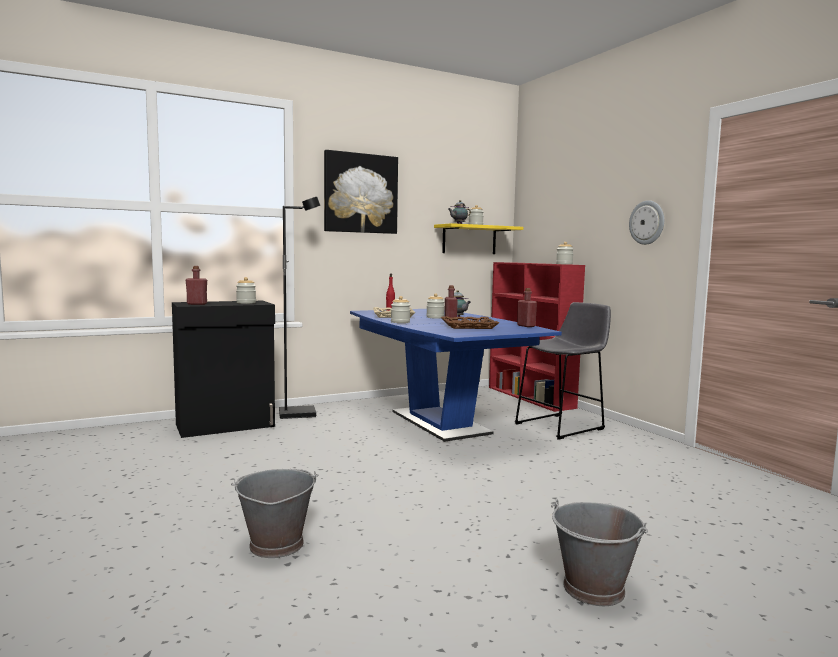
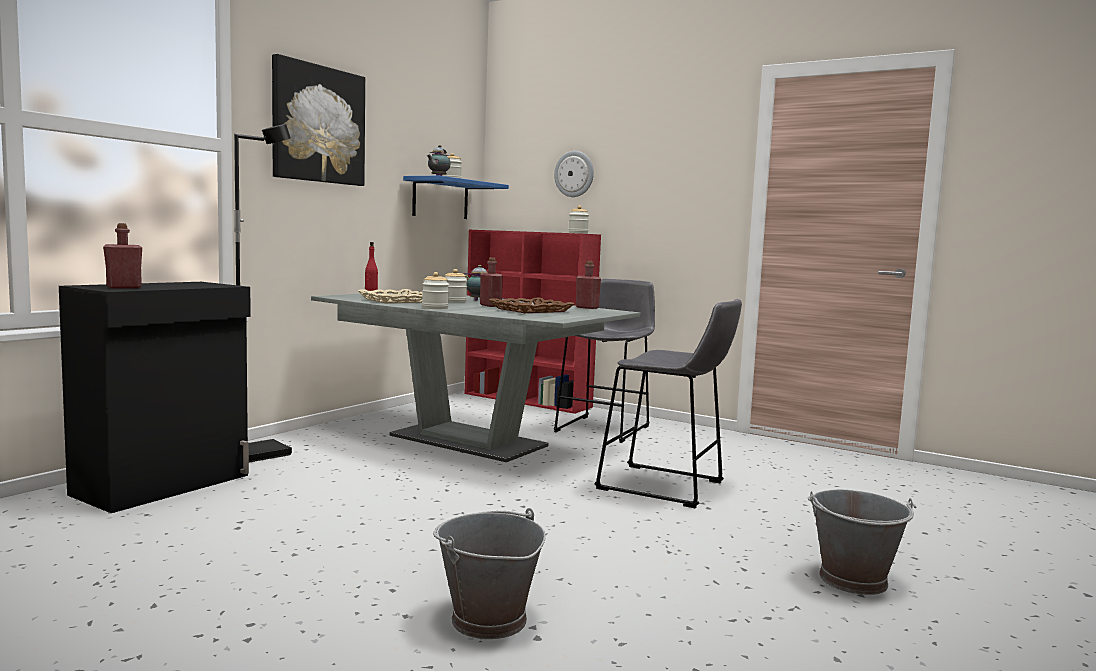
camera: 30 degrees left, 0 degrees up
jar [236,277,256,304] -> none
blue dining table [350,309,562,442] -> grey dining table [311,292,640,462]
yellow shelf [434,223,523,254] -> blue shelf [403,176,509,219]
wall clock [629,200,664,245] -> wall clock moved to [554,151,594,197]
none -> grey stool [594,299,742,508]

